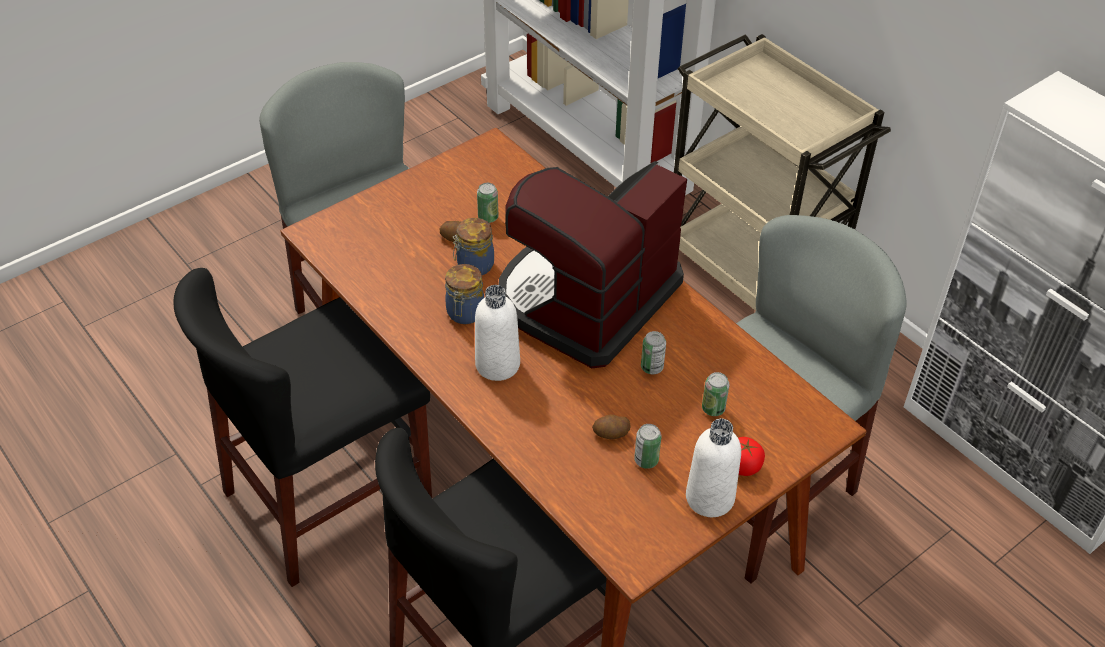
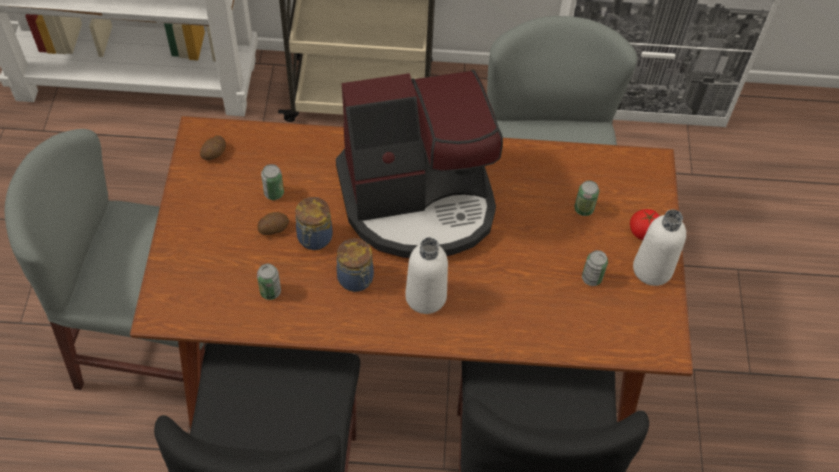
camera: 50 degrees left, 10 degrees up
coffee machine [499,161,687,368] -> coffee machine turned 90 degrees counterclockwise [336,70,503,258]
potato [592,415,630,439] -> potato moved to [200,135,226,160]
can [641,331,666,374] -> can moved to [257,264,281,300]

